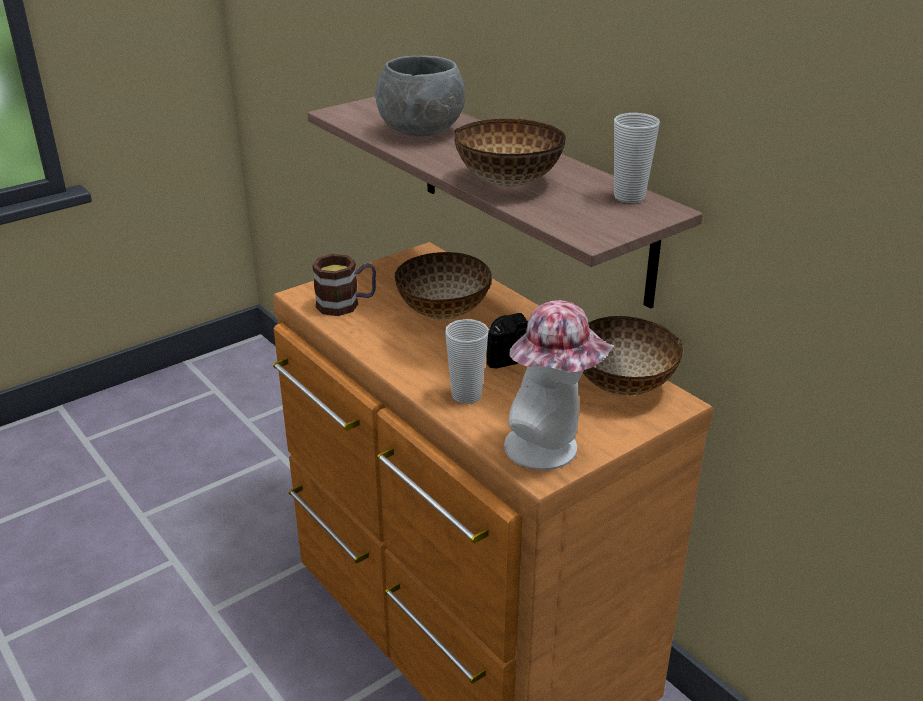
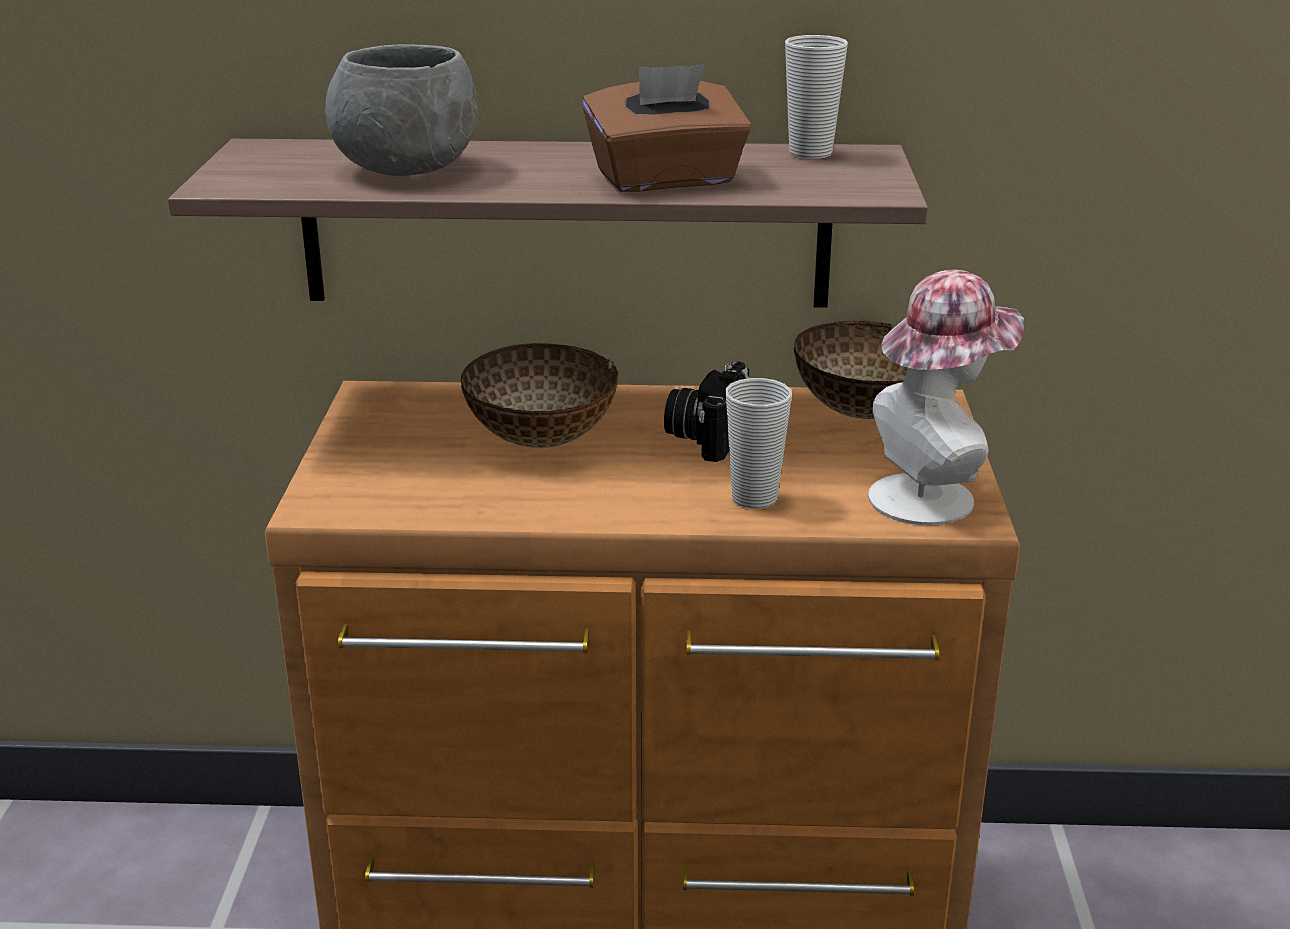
camera: 50 degrees left, 5 degrees down
mug [312,254,376,316] -> none
bowl [454,118,567,187] -> brown tissue box [582,64,751,192]

